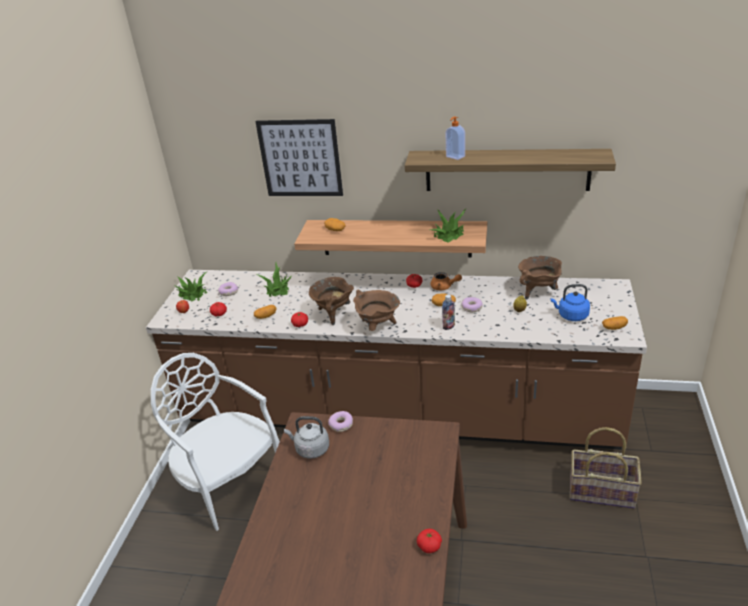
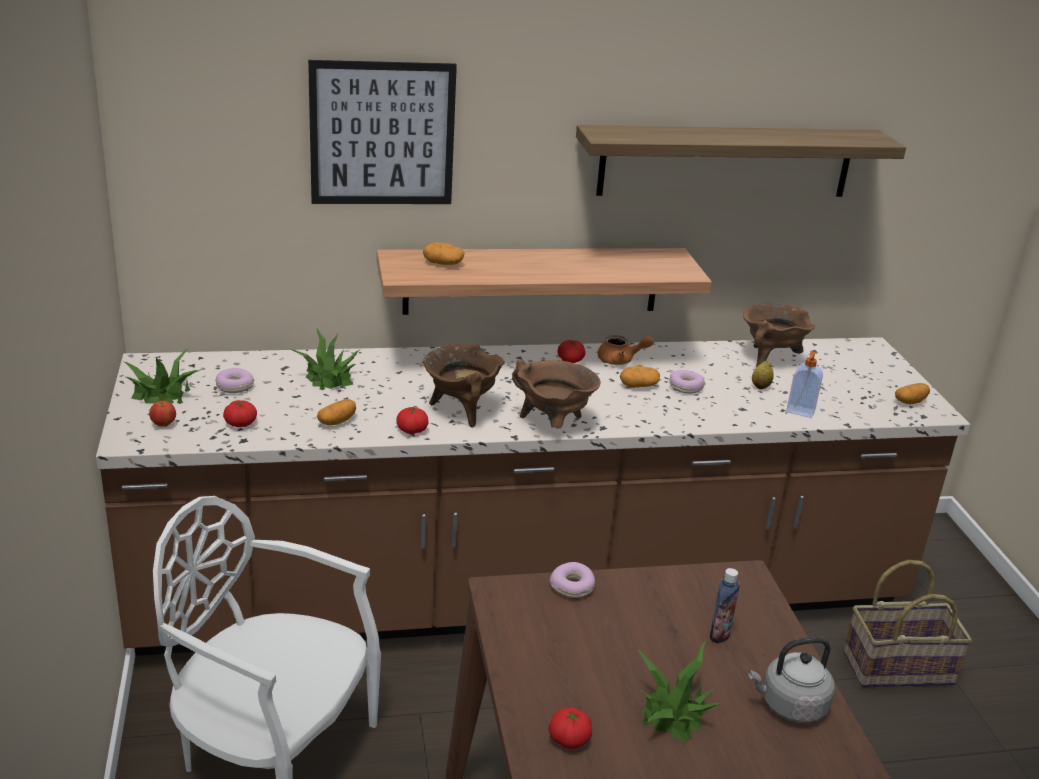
camera: 25 degrees left, 5 degrees down
grey kettle [284,416,329,459] -> grey kettle moved to [748,637,835,723]
tomato [417,529,442,553] -> tomato moved to [548,707,592,749]
potted plant [430,208,467,242] -> potted plant moved to [638,641,720,742]
bottle [442,295,455,330] -> bottle moved to [710,568,740,644]
soap dispenser [445,116,465,160] -> soap dispenser moved to [786,351,823,418]
blue kettle [550,284,590,321] -> none

